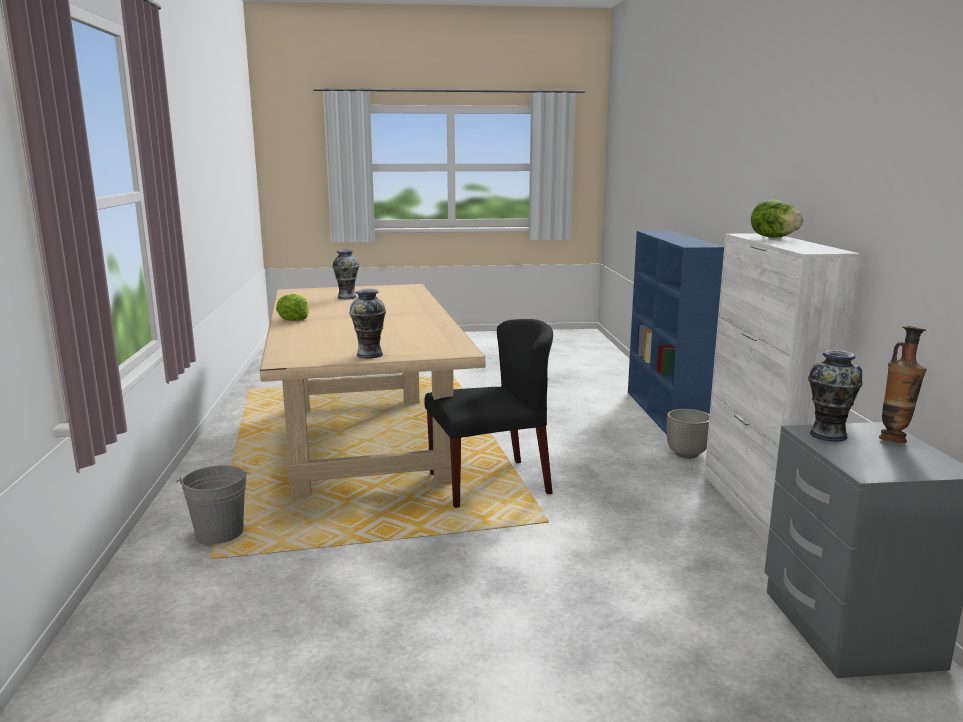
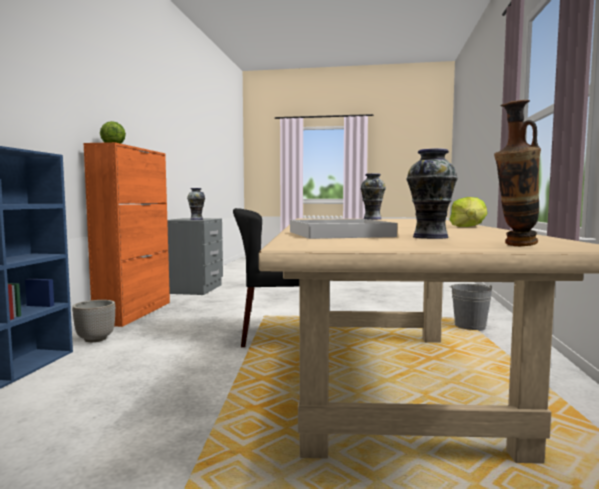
camera: 165 degrees left, 10 degrees down
white cabinet [704,233,860,545] -> orange cabinet [83,142,170,327]
vase [879,326,927,443] -> vase moved to [494,100,541,246]
none -> white tray [290,219,397,239]

